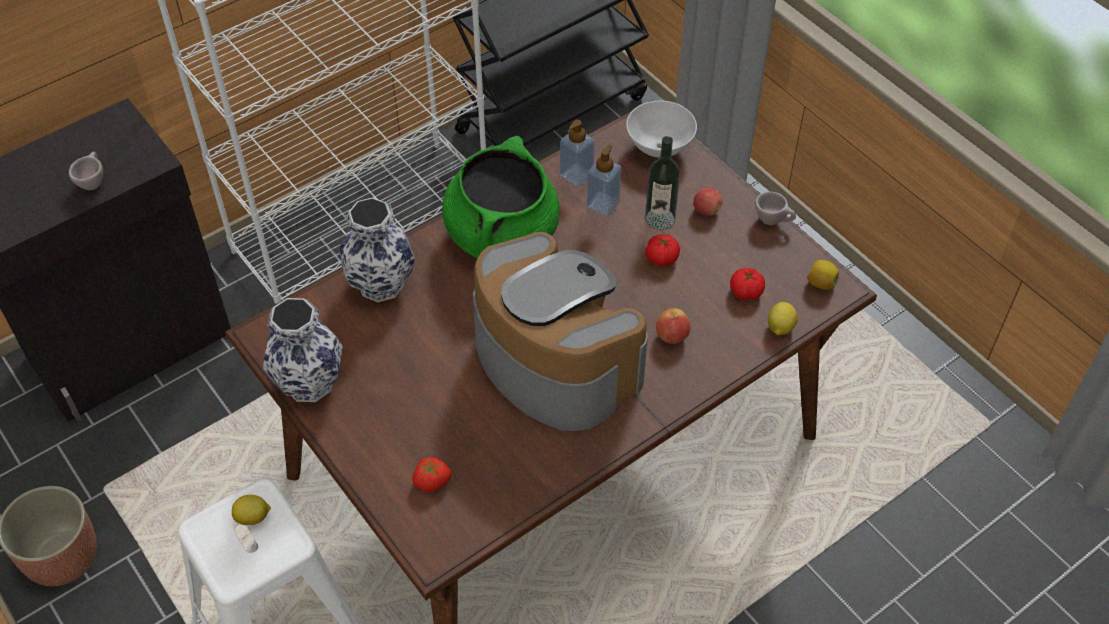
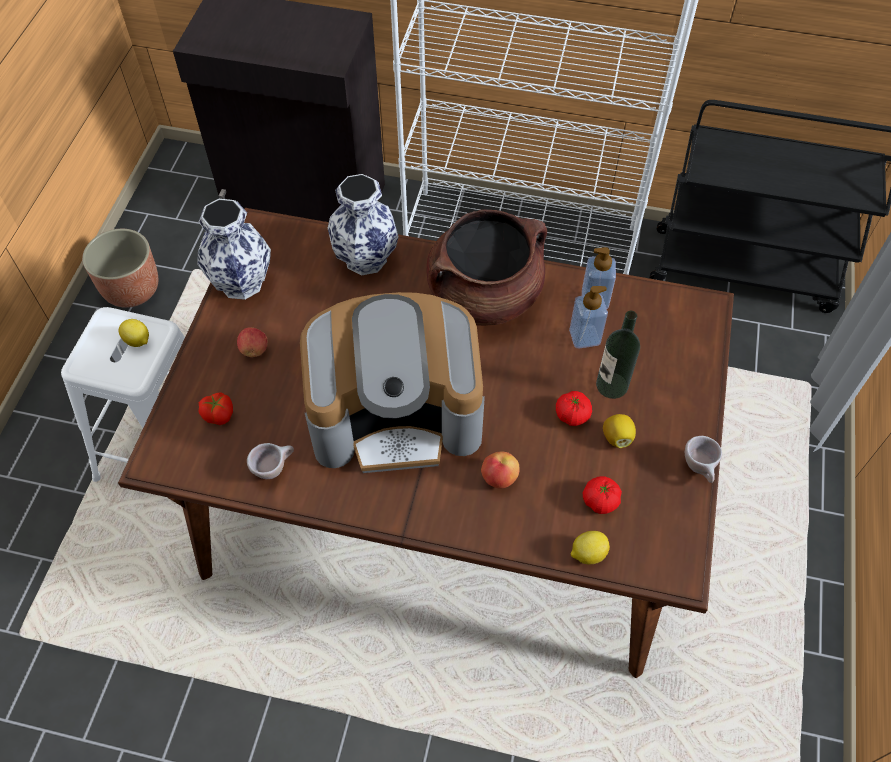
camera: 50 degrees right, 5 degrees up
beige cup [69,151,103,190] -> beige cup moved to [247,443,294,479]
green cooking pot [442,136,559,258] -> brown cooking pot [427,209,547,326]
coffee machine [473,232,648,431] -> coffee machine turned 75 degrees clockwise [300,292,485,473]
white bowl [626,101,697,158] -> none
apple [693,187,722,215] -> apple moved to [237,327,268,357]
lemon [807,260,839,290] -> lemon moved to [603,414,636,448]

